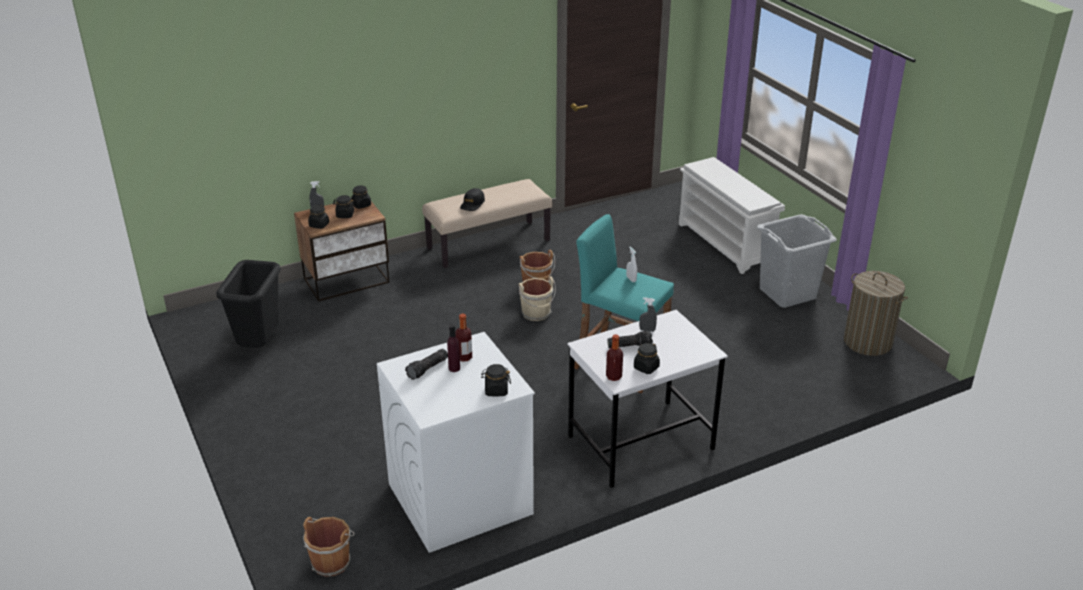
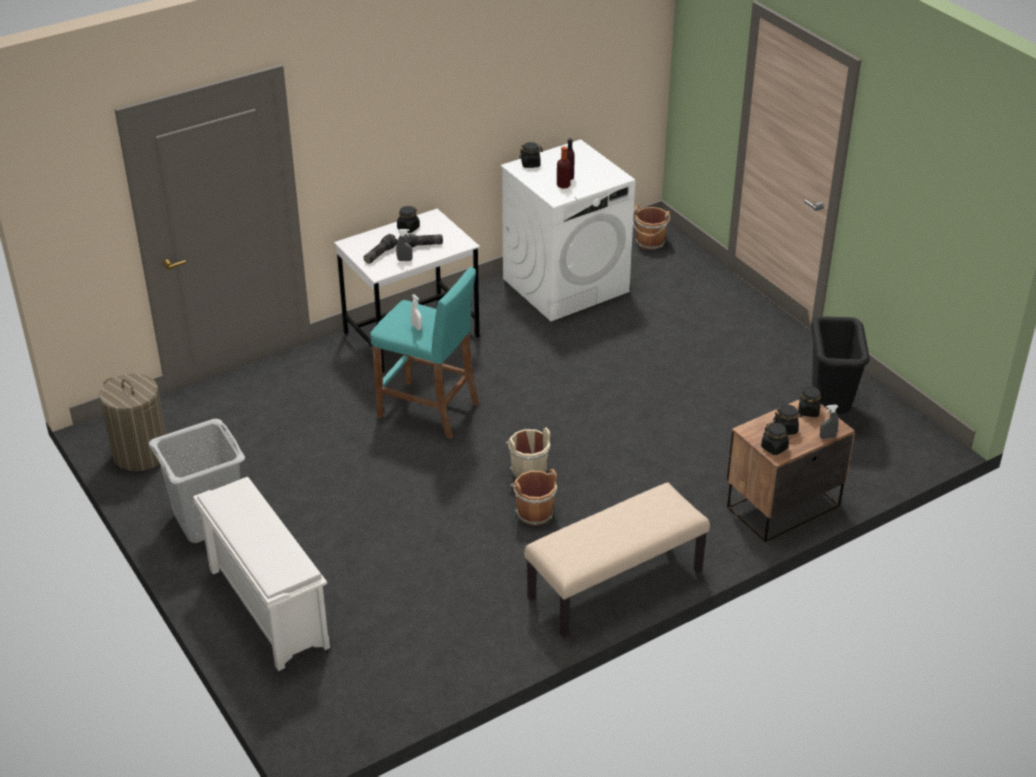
camera: 175 degrees right, 5 degrees up
flashlight [405,349,448,380] -> flashlight moved to [363,234,397,264]
black cap [460,188,485,211] -> none
bottle [606,334,623,381] -> none

